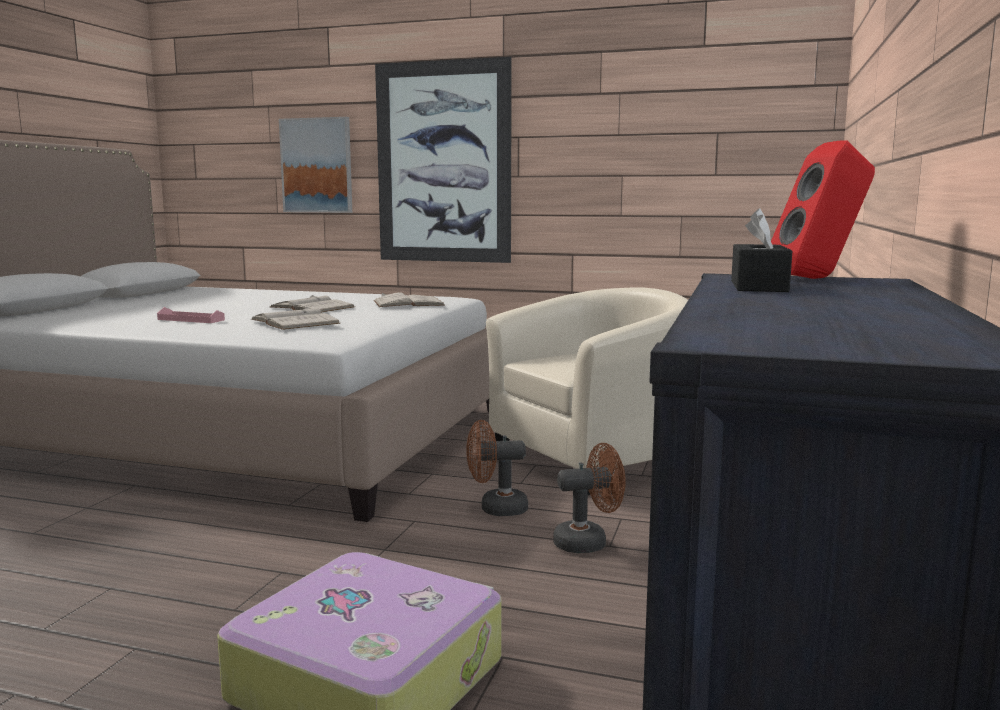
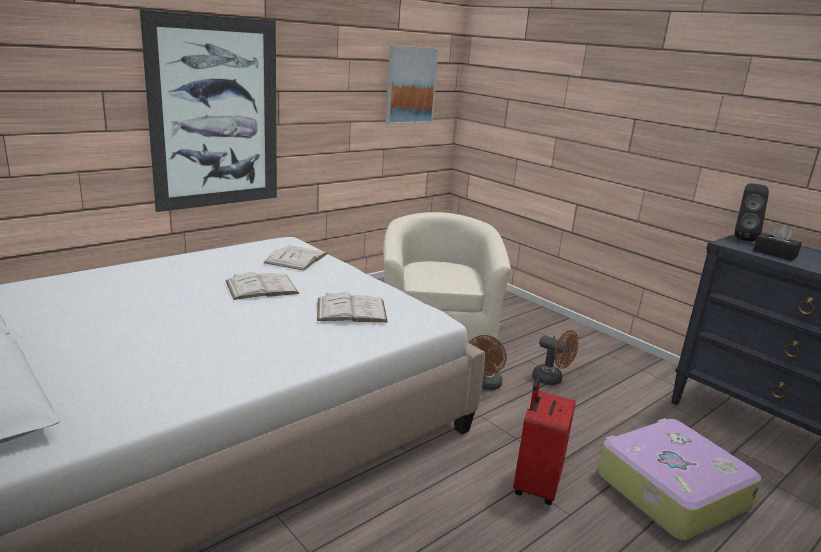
camera: 60 degrees left, 10 degrees up
pink tray [157,307,225,323] -> none
picture [279,117,352,213] -> picture moved to [385,45,439,124]
brown fan [553,443,626,553] -> brown fan turned 105 degrees clockwise [532,330,579,385]
red speaker [771,140,875,279] -> black speaker [735,183,769,241]
none -> red suitcase [513,375,576,505]

